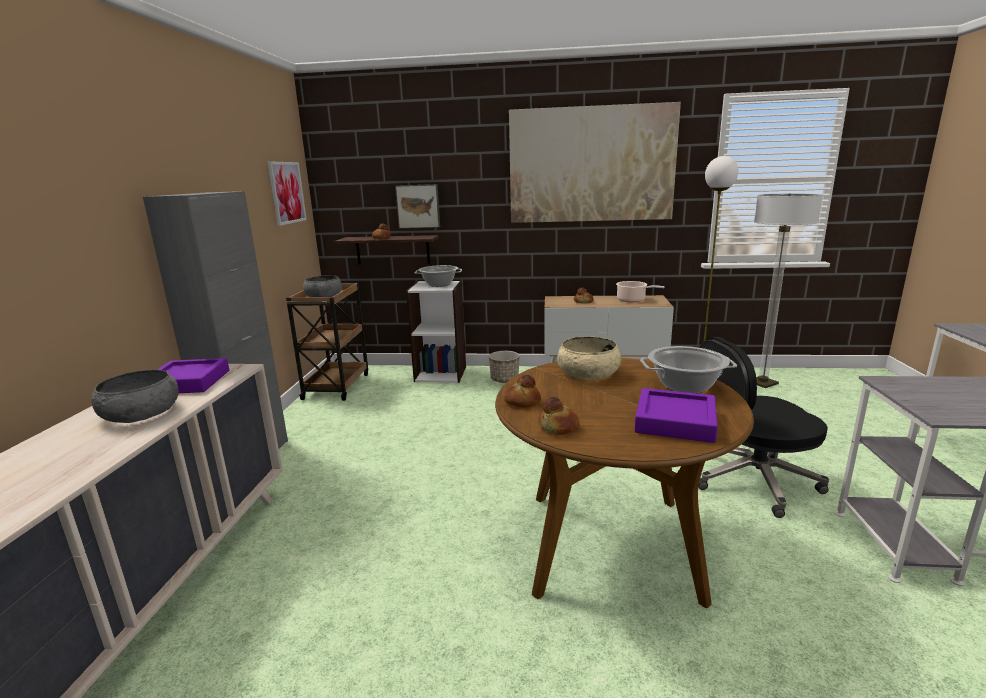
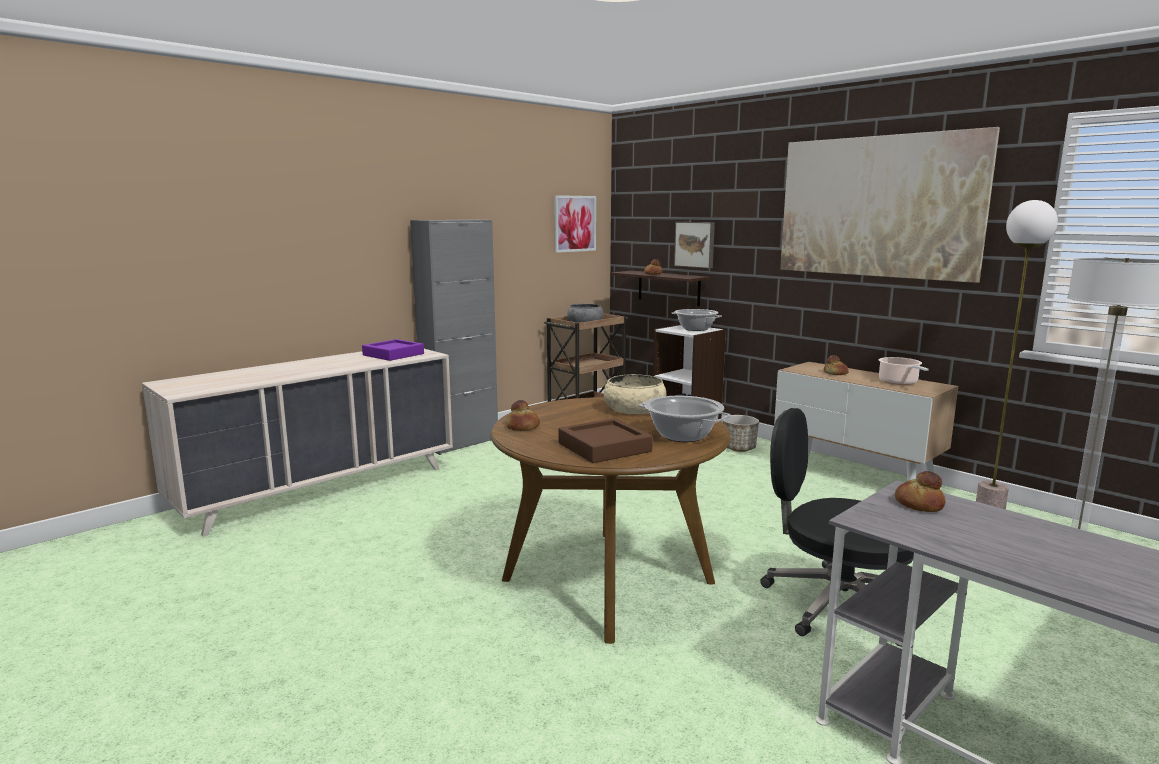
camera: 40 degrees right, 5 degrees down
grey bowl [91,370,179,423] -> none
bread [504,375,541,408] -> bread moved to [895,471,945,512]
purple tray [635,388,718,443] -> brown tray [558,418,653,463]

